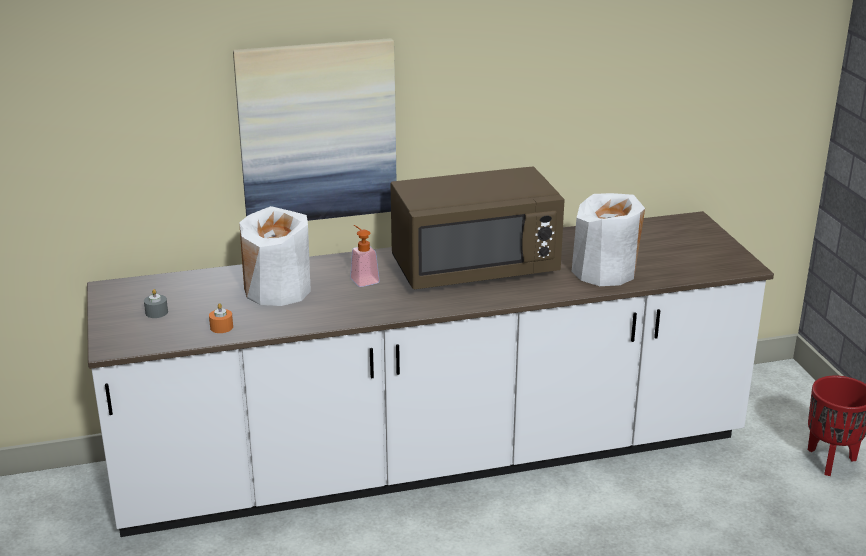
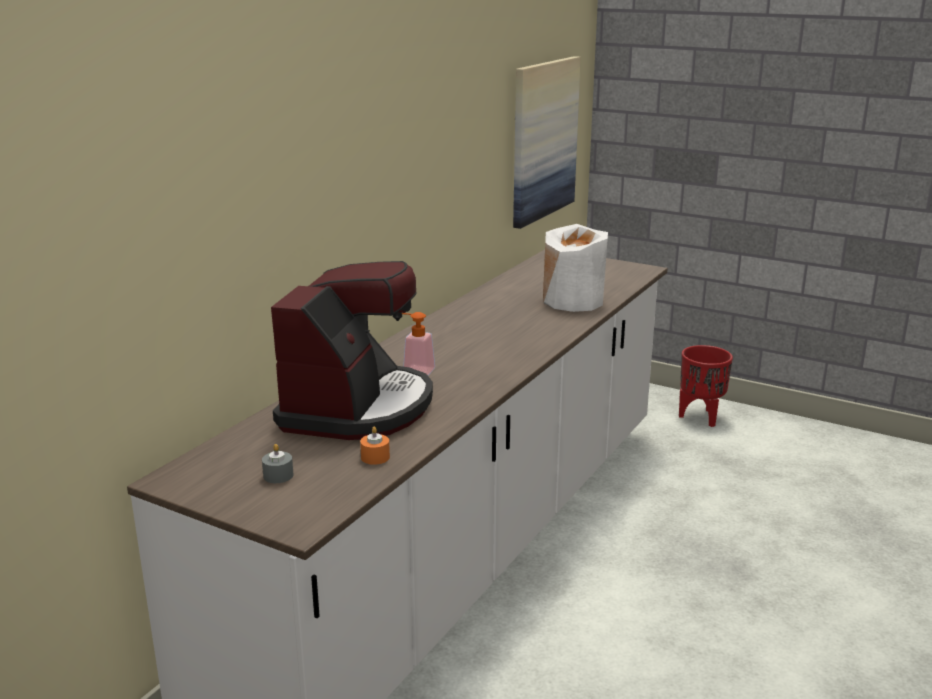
camera: 45 degrees left, 5 degrees down
picture [233,38,396,221] -> picture moved to [513,56,581,229]
white vase [239,206,311,306] -> coffee machine [271,261,433,440]
brown microwave [391,167,565,289] -> none

